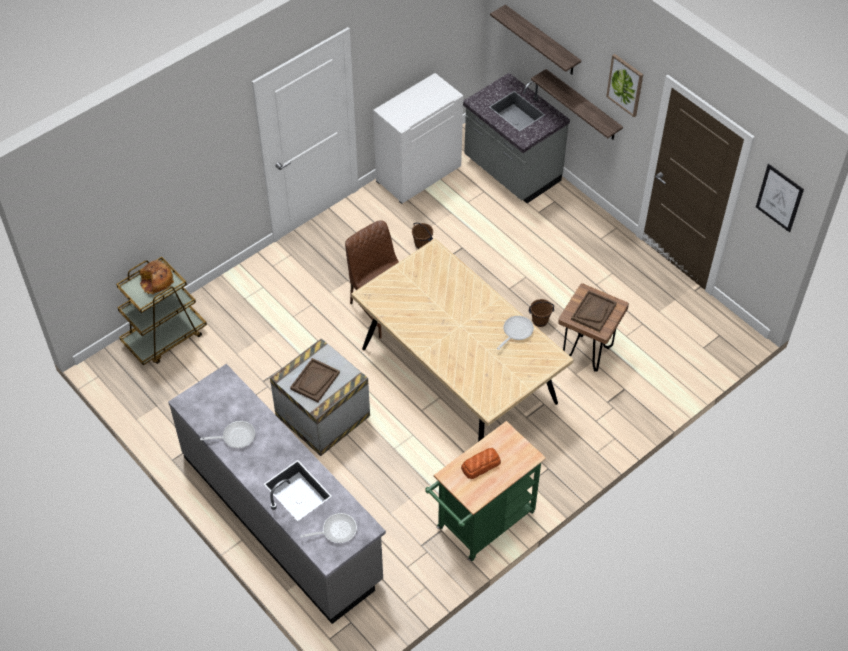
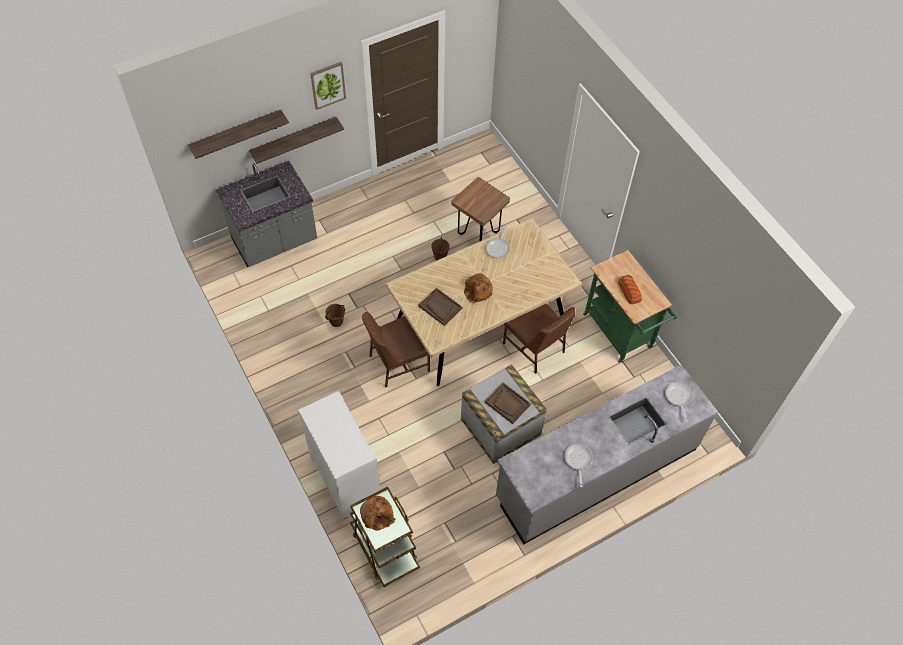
camera: 80 degrees left, 5 degrees up
white cabinet [373,73,463,204] -> white cabinet moved to [298,391,380,519]
frying pan [497,316,534,350] -> frying pan turned 120 degrees counterclockwise [486,225,510,258]
brown tray [571,290,617,332] -> brown tray moved to [419,288,462,326]
picture [756,164,804,232] -> none
none -> bread [464,273,493,303]
none -> brown chair [503,304,575,374]

